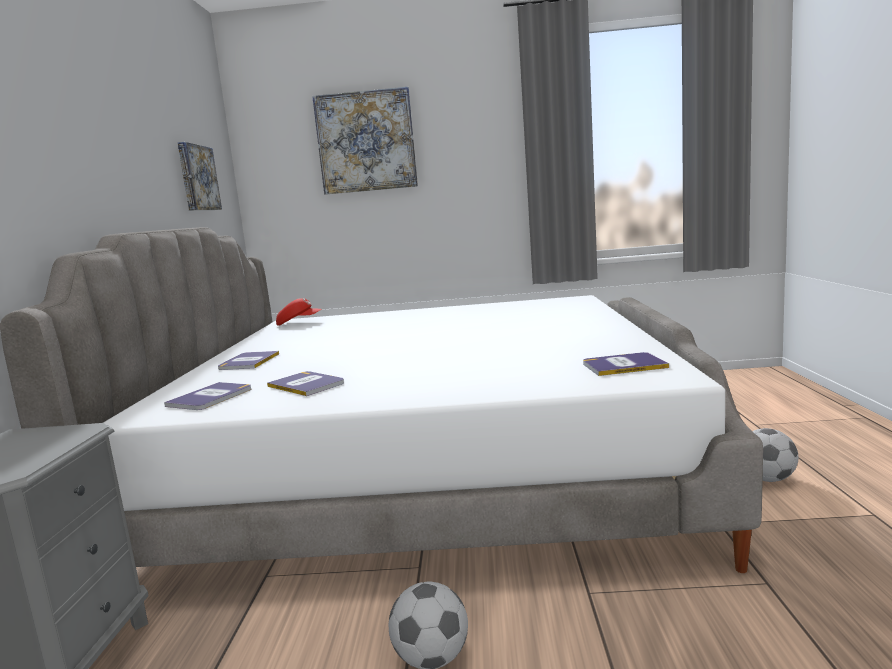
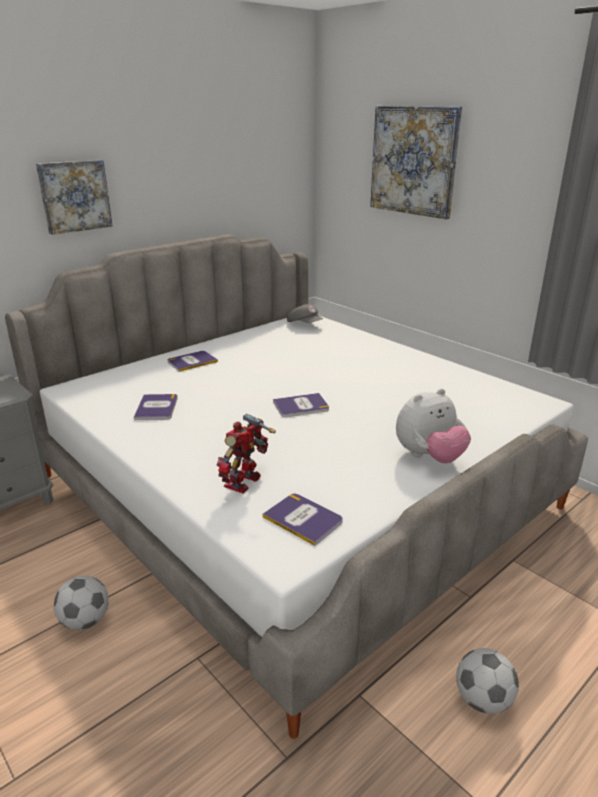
camera: 45 degrees right, 15 degrees up
book [164,382,251,410] -> book moved to [273,393,329,417]
picture [178,142,222,210] -> picture moved to [36,160,112,235]
red cap [276,298,321,326] -> grey cap [287,304,323,323]
none -> toy robot [216,413,276,494]
none -> plush toy [396,389,471,463]

